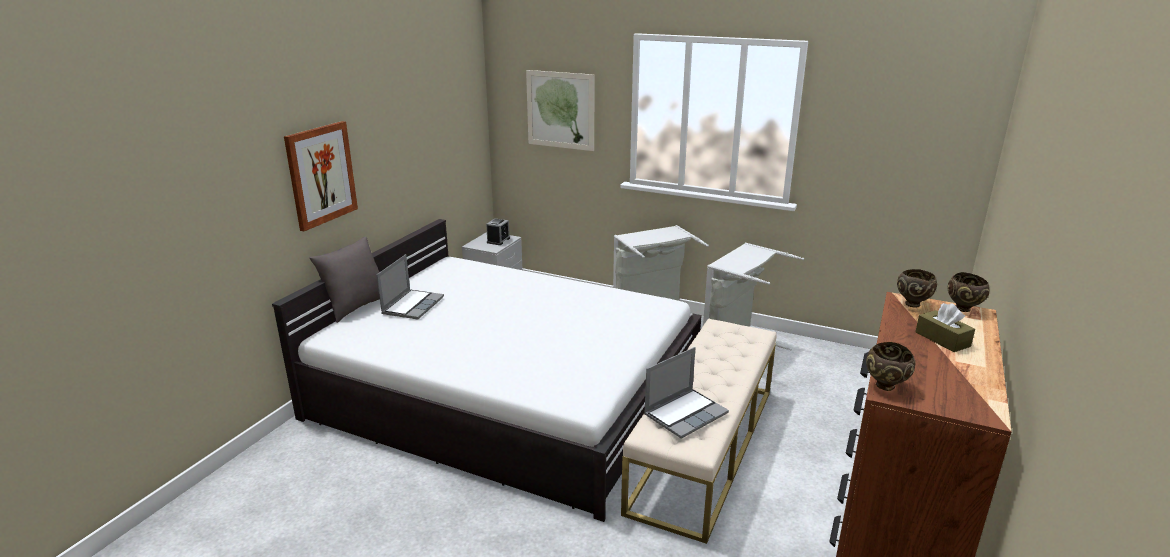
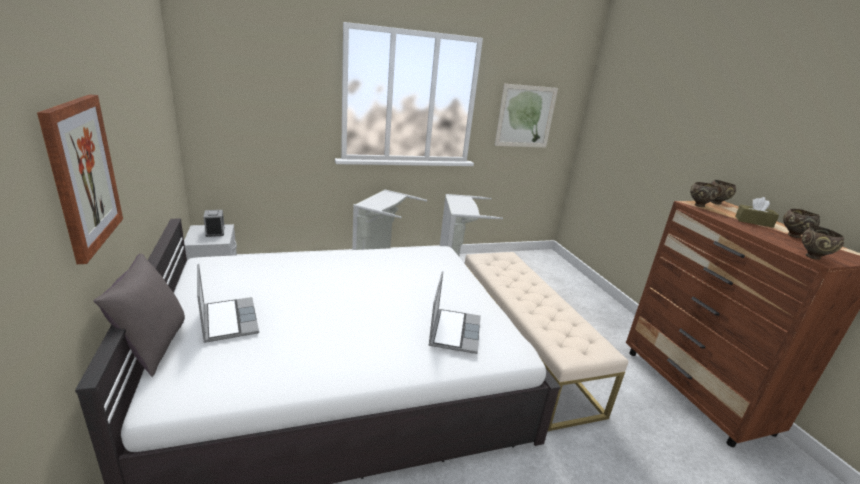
camera: 45 degrees left, 0 degrees up
picture [526,70,595,151] -> picture moved to [495,84,558,147]
laptop [644,347,729,439] -> laptop moved to [428,271,481,354]
none -> brown bowl [783,209,820,238]

